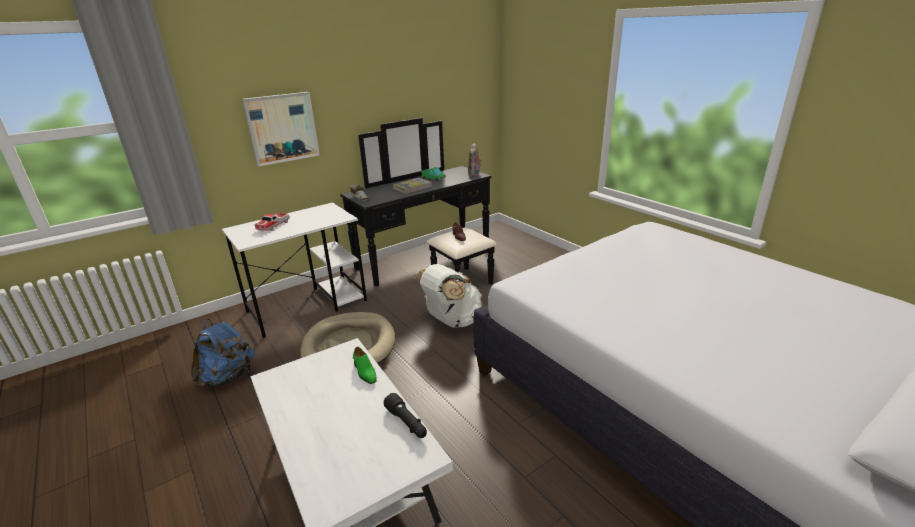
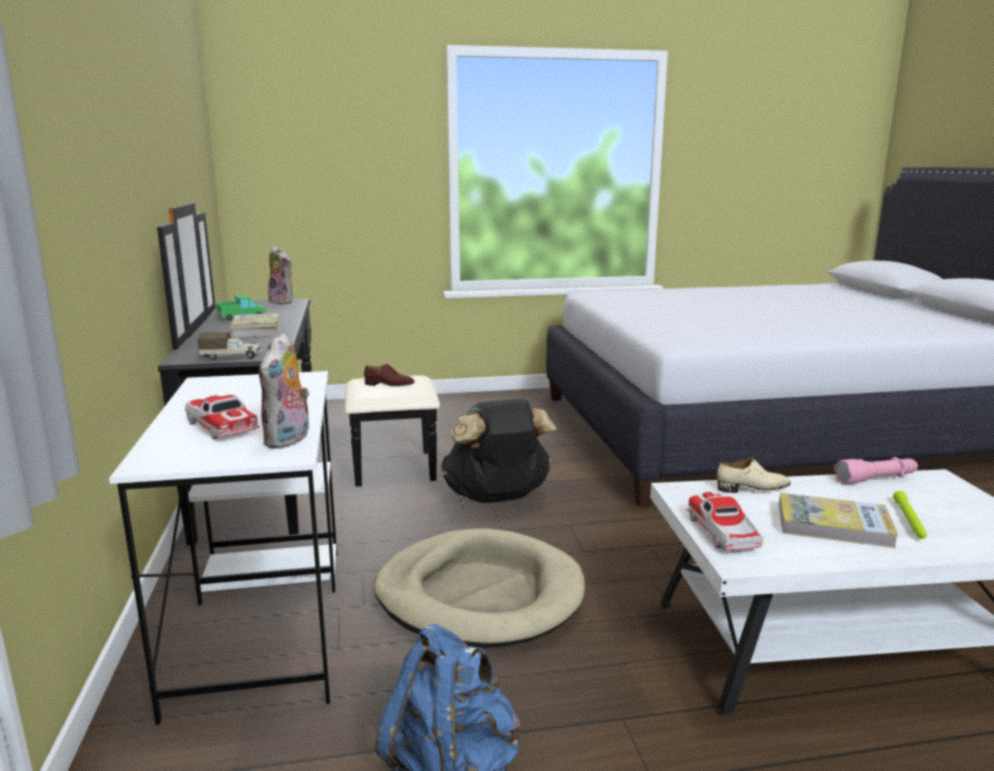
camera: 65 degrees left, 10 degrees down
picture [242,92,320,167] -> none
green shoe [353,347,377,384] -> beige shoe [717,458,791,493]
black flashlight [384,393,427,438] -> pink flashlight [834,457,918,484]
white backpack [414,264,482,328] -> black backpack [441,399,557,503]
none -> plush toy [259,333,310,449]
none -> toy car [687,492,763,550]
none -> book [779,493,898,548]
none -> green flashlight [893,491,927,539]

